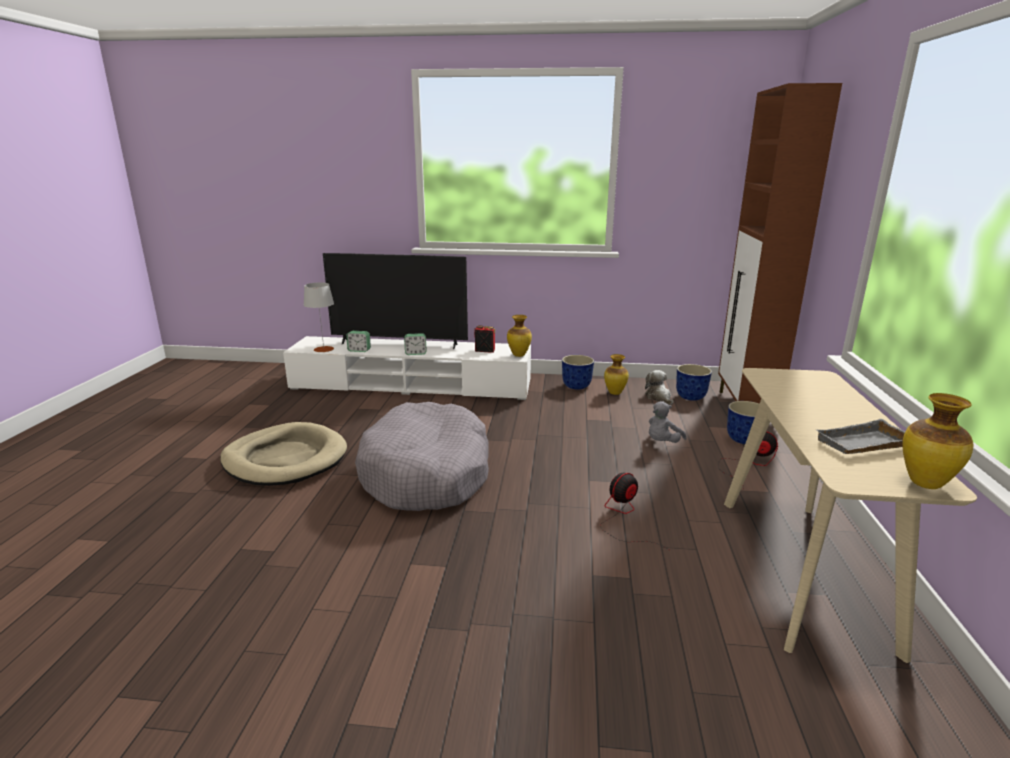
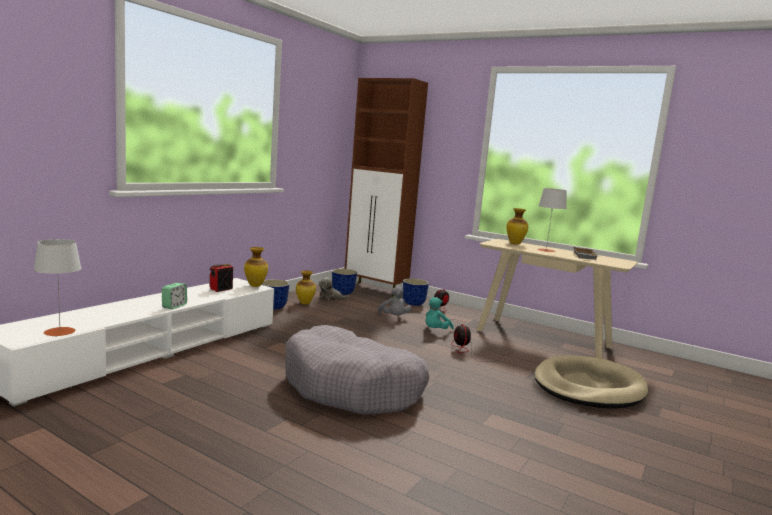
camera: 65 degrees left, 10 degrees down
beige dog bed [220,422,347,486] -> beige dog bed moved to [534,355,648,409]
television [323,253,468,349] -> none
alarm clock [346,331,371,352] -> none
vase [902,393,973,489] -> vase moved to [506,208,528,244]
none -> turquoise plush toy [426,297,454,329]
none -> grey table lamp [537,188,567,252]

